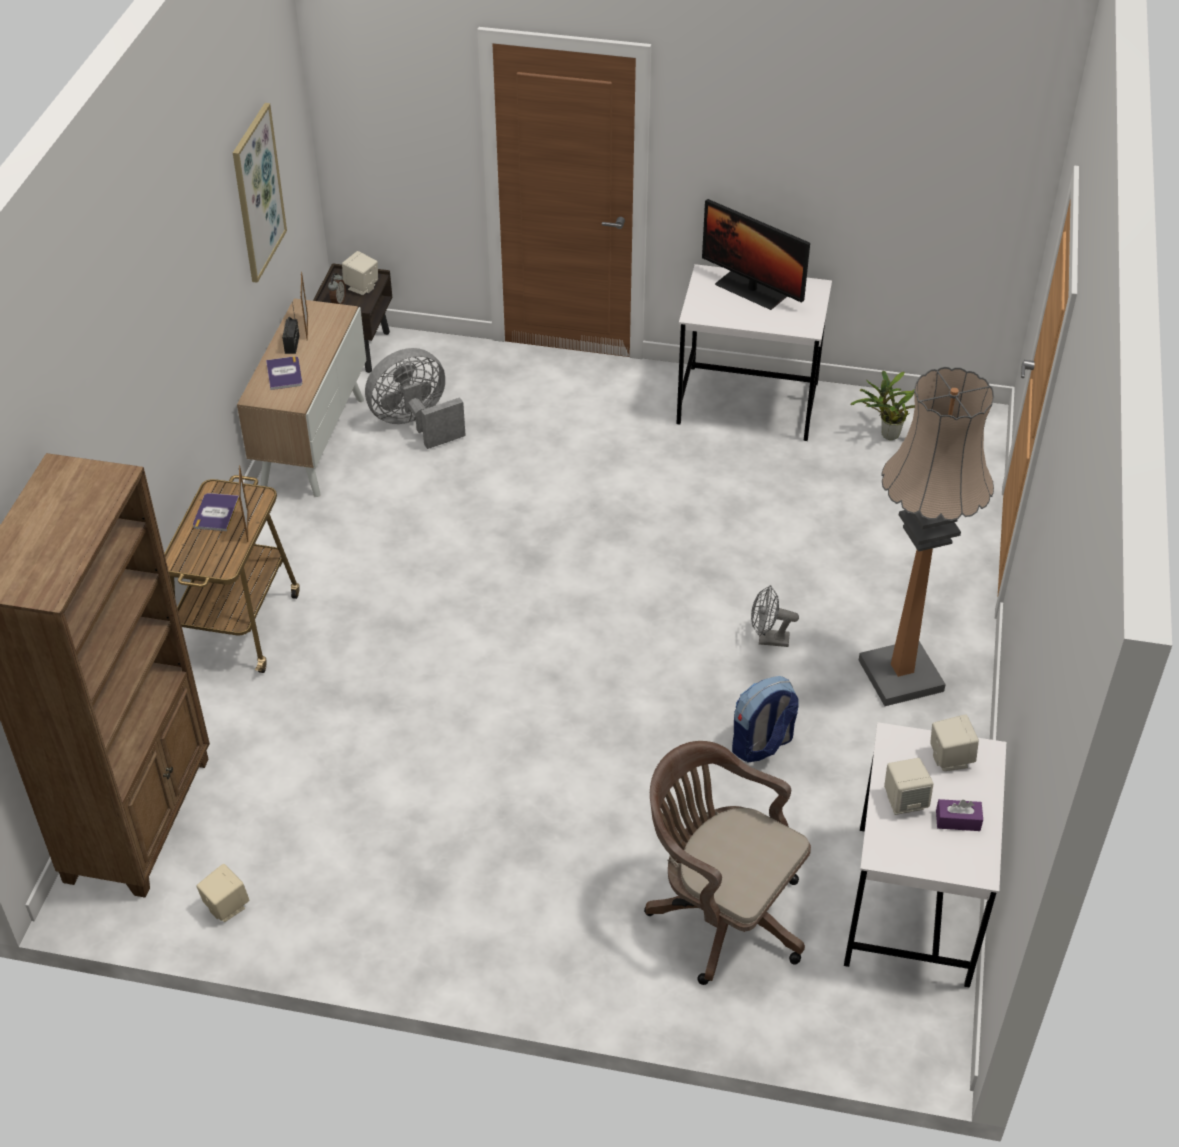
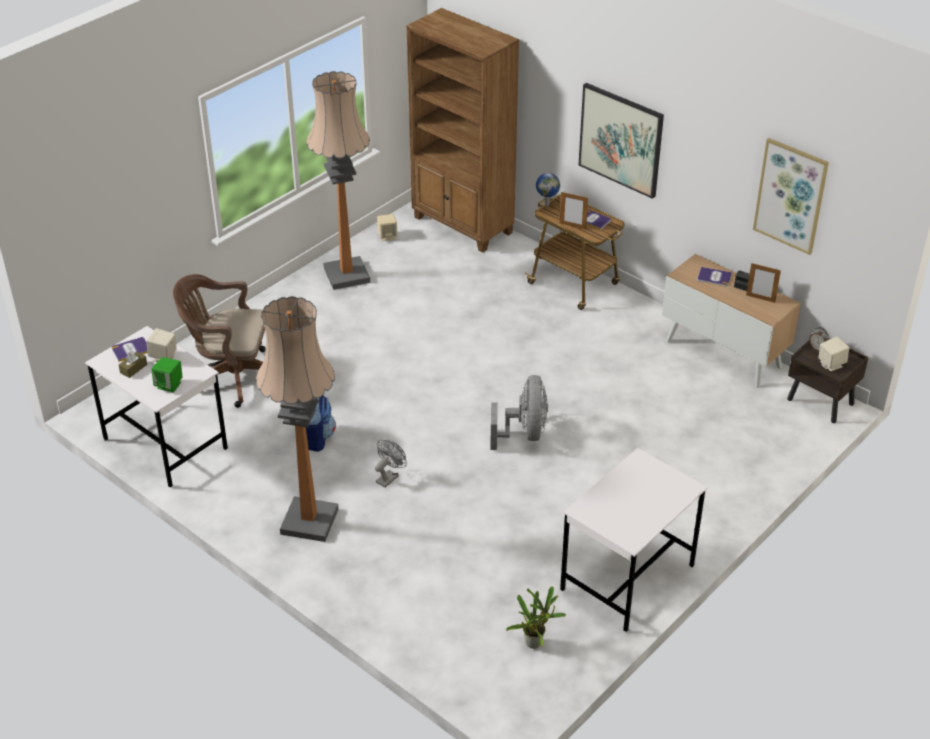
camera: 120 degrees right, 5 degrees down
grey fan [365,348,466,449] -> grey fan moved to [490,375,548,450]
brown office chair [644,741,811,985] -> brown office chair turned 150 degrees counterclockwise [173,274,265,408]
monitor [702,199,810,310] -> none
beige speaker [930,715,979,771] -> green speaker [151,357,182,393]
purple tissue box [936,799,983,831] -> brown tissue box [119,351,147,378]
none -> book [112,337,147,362]
none -> floor lamp [306,71,370,290]
none -> globe [536,173,560,206]
none -> picture [578,83,664,199]

